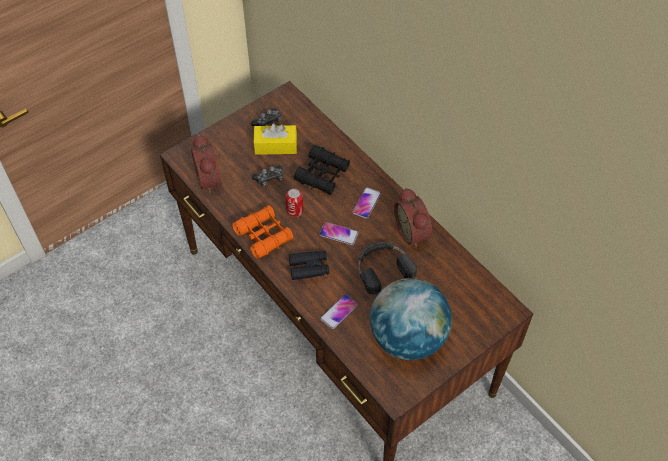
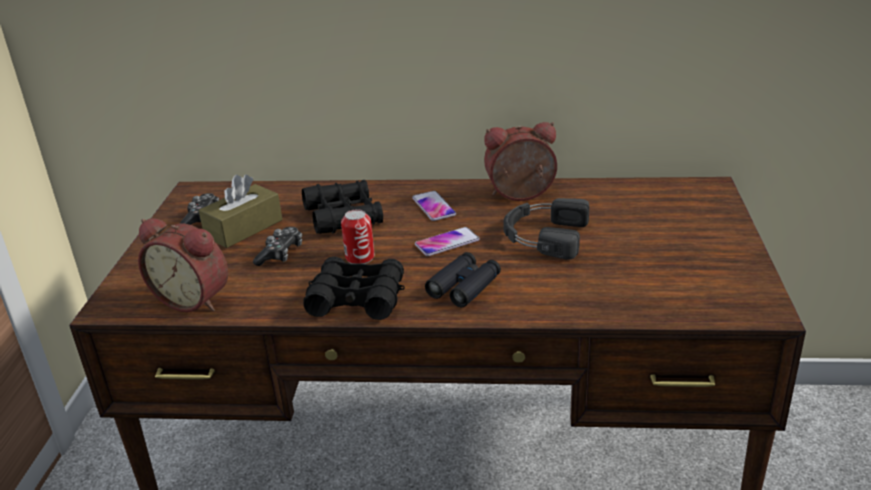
camera: 45 degrees left, 25 degrees down
orange binoculars [232,205,294,259] -> black binoculars [303,256,405,320]
yellow tissue box [254,123,297,155] -> brown tissue box [199,174,282,248]
phone [320,294,358,329] -> none
globe [370,278,452,360] -> none
alarm clock [394,188,432,248] -> alarm clock turned 150 degrees clockwise [484,122,557,201]

